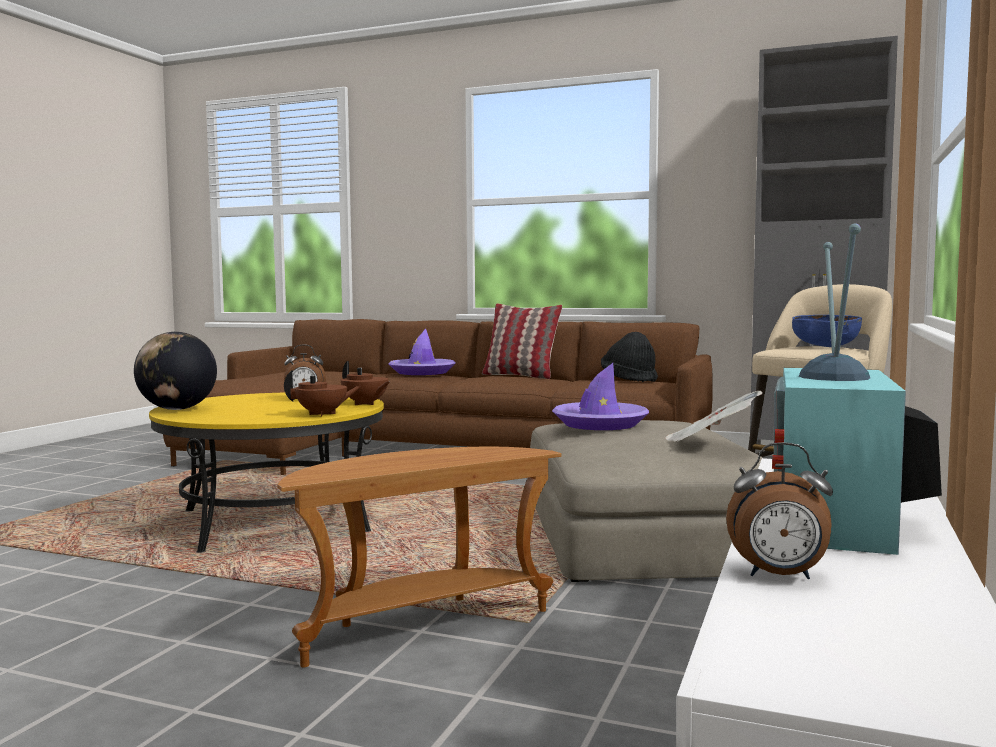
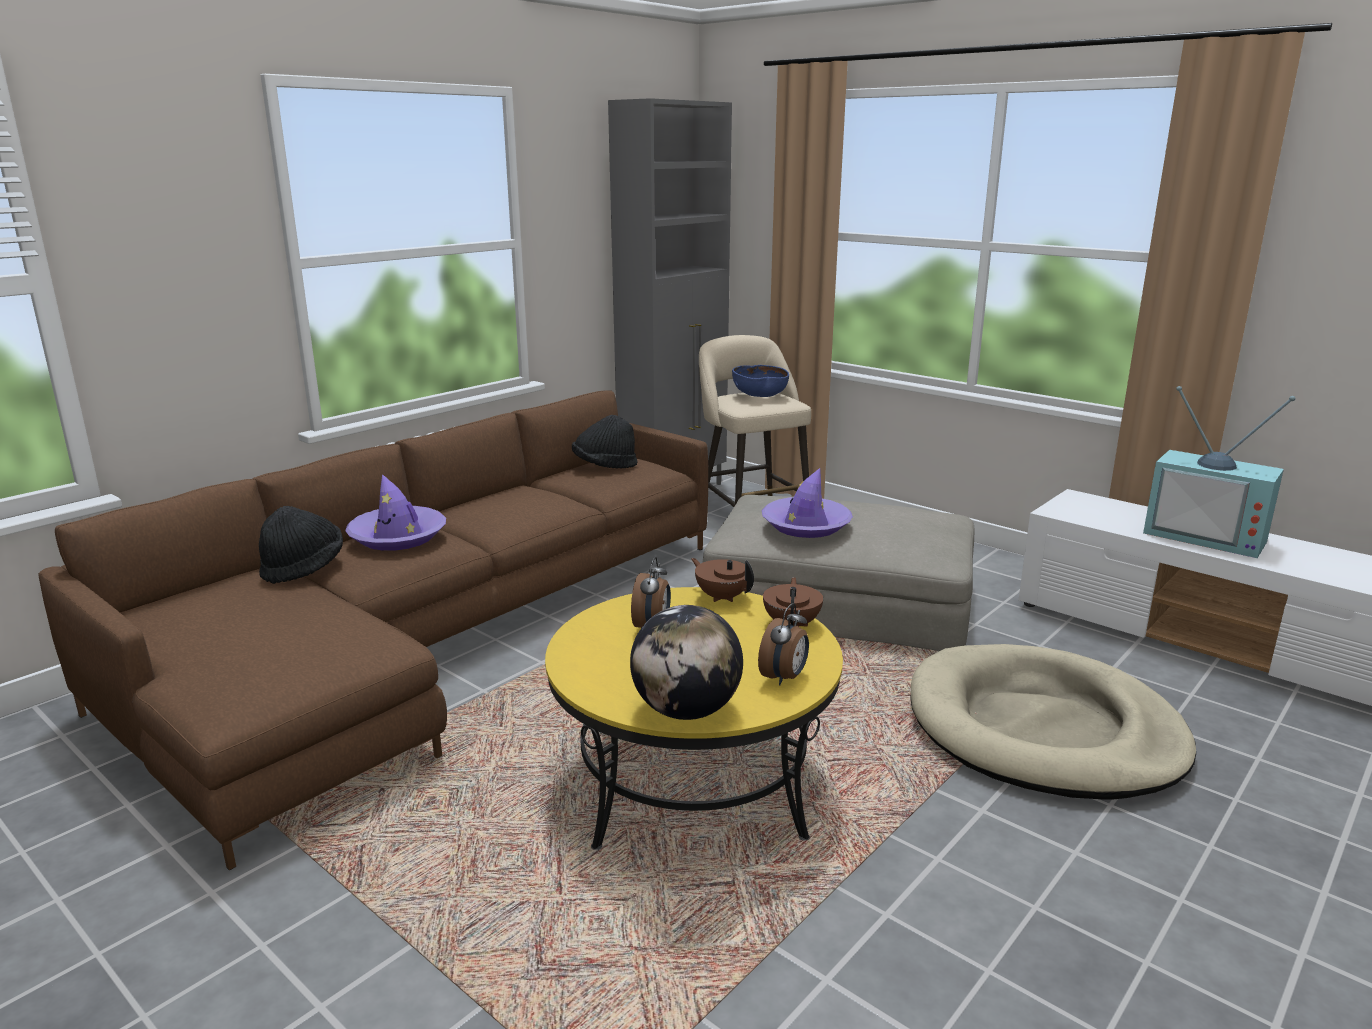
camera: 70 degrees left, 15 degrees up
brown side table [277,447,561,667] -> beige dog bed [911,644,1196,800]
brown teapot [341,361,390,405] -> brown teapot turned 105 degrees counterclockwise [691,558,754,602]
pillow [482,303,562,379] -> none
newspaper [665,391,763,442] -> none
alarm clock [726,442,833,579] -> alarm clock moved to [758,603,809,685]
none -> black hat [259,506,343,584]

